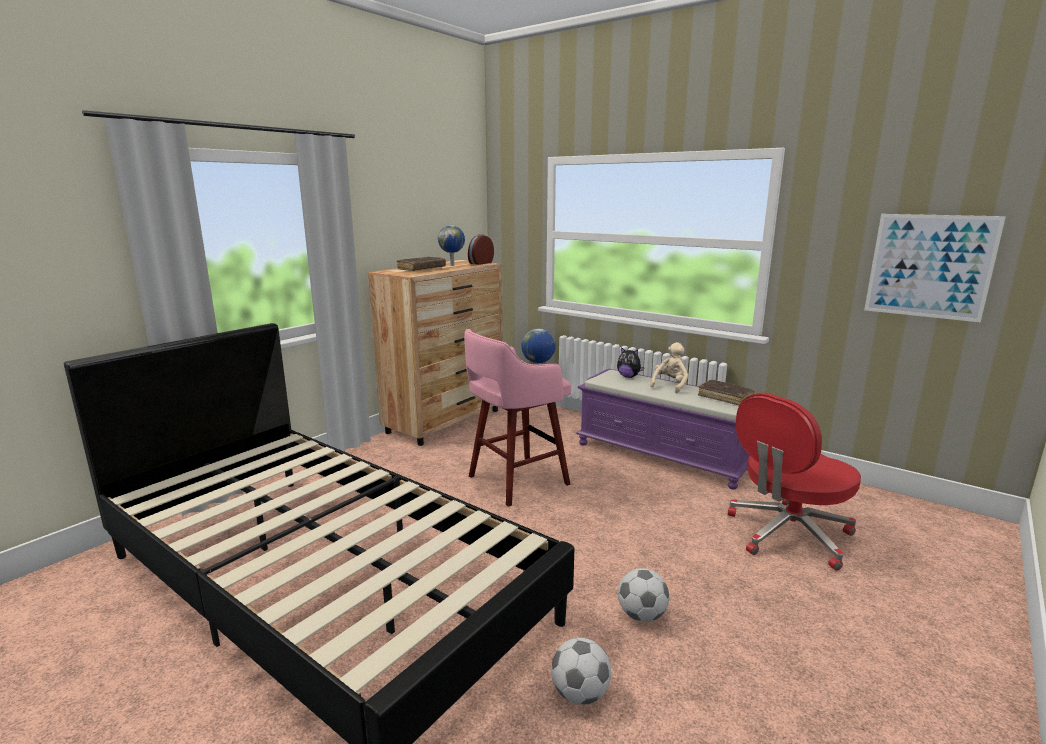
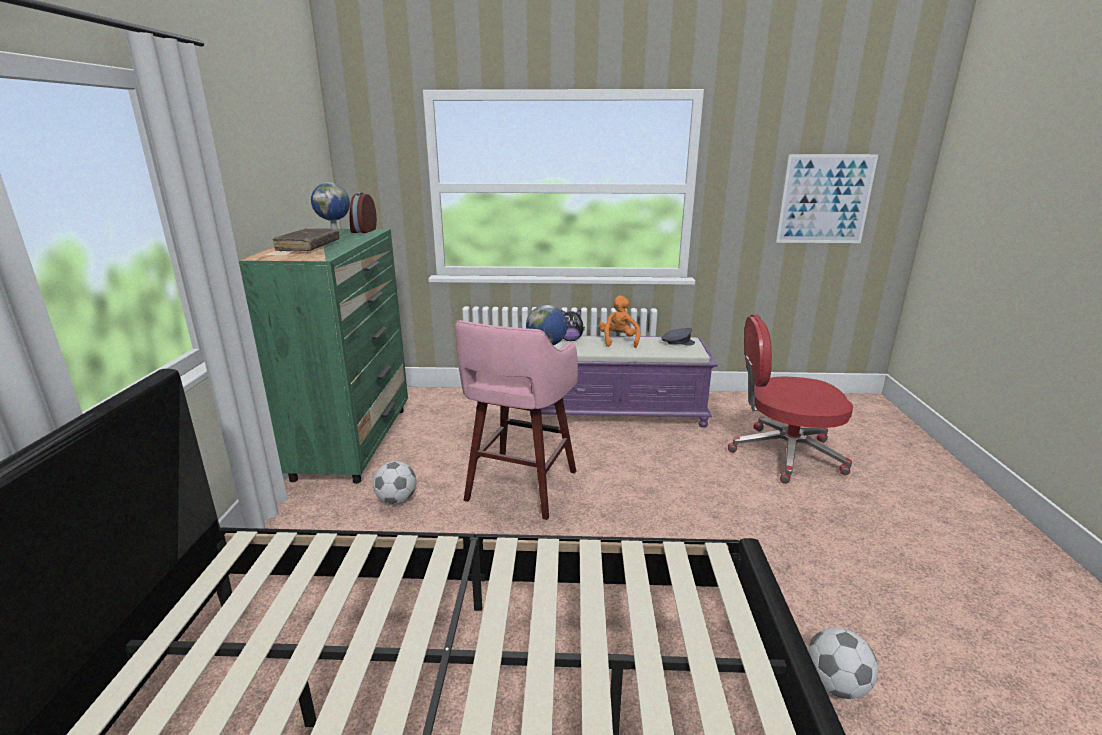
camera: 35 degrees left, 5 degrees up
brown dresser [368,260,503,446] -> green dresser [238,229,408,484]
football [618,568,669,622] -> football moved to [373,461,416,504]
beige plush toy [650,342,688,393] -> orange plush toy [599,295,641,348]
brown book [698,380,754,405] -> grey cap [661,328,695,346]
red office chair [728,393,861,571] -> red office chair turned 75 degrees clockwise [728,314,853,484]

